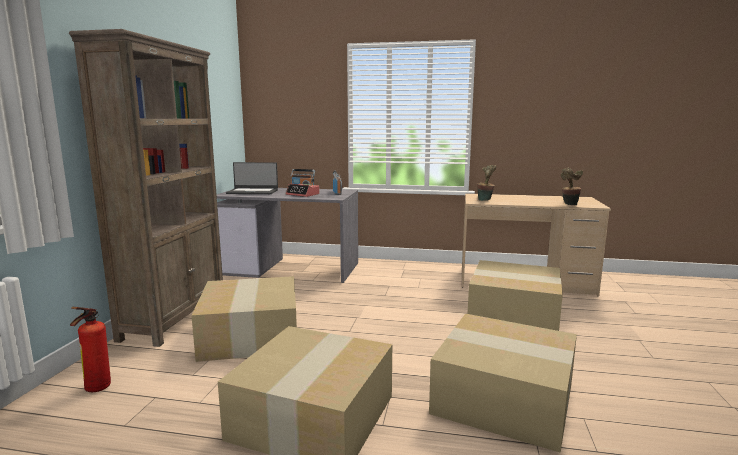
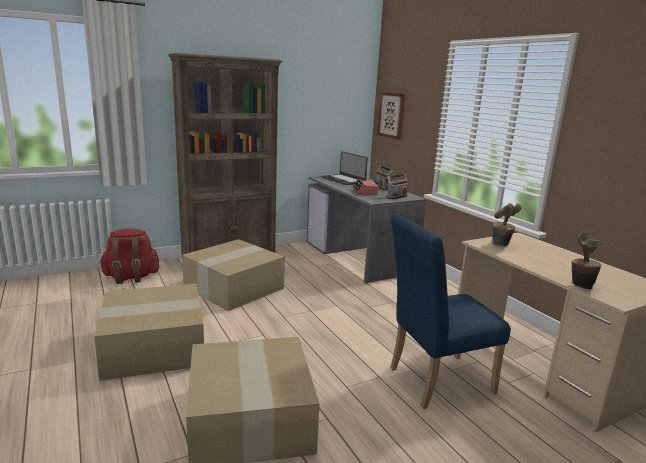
camera: 50 degrees right, 5 degrees up
fire extinguisher [70,307,111,392] -> red backpack [99,229,159,284]
cardboard box [468,260,563,331] -> blue chair [390,214,511,409]
none -> picture [377,92,406,140]

